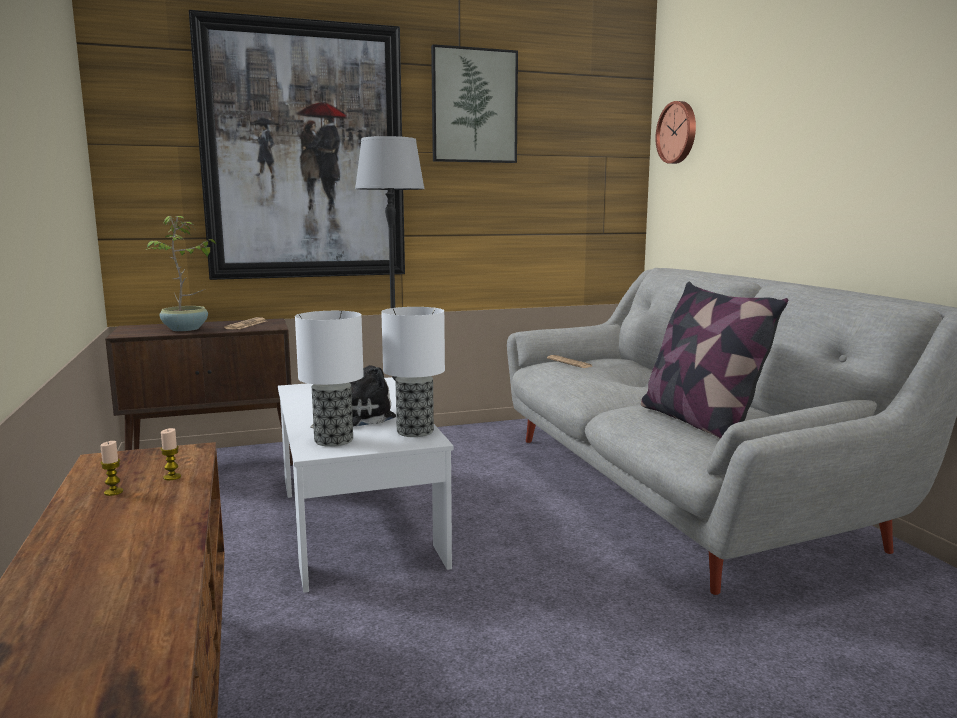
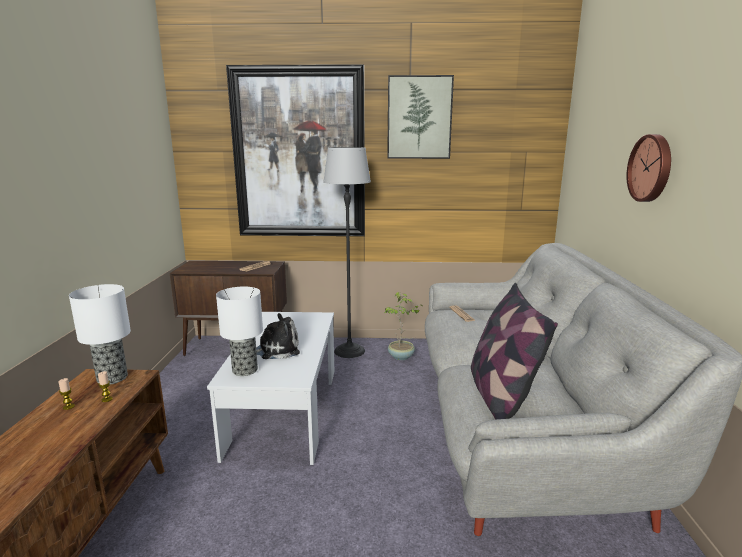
camera: 20 degrees right, 5 degrees up
potted plant [146,216,217,331] -> potted plant moved to [384,292,423,360]
table lamp [381,307,445,437] -> table lamp moved to [69,284,131,385]
wall clock [656,101,696,164] -> wall clock moved to [626,134,671,202]

